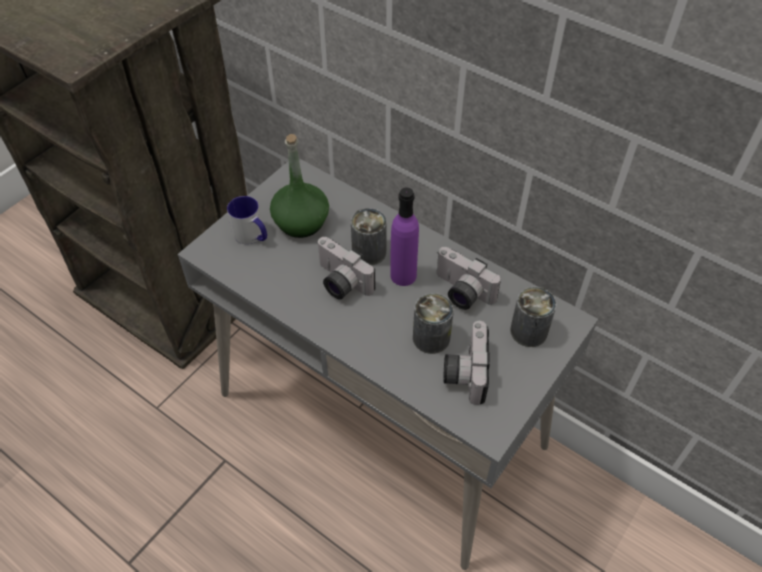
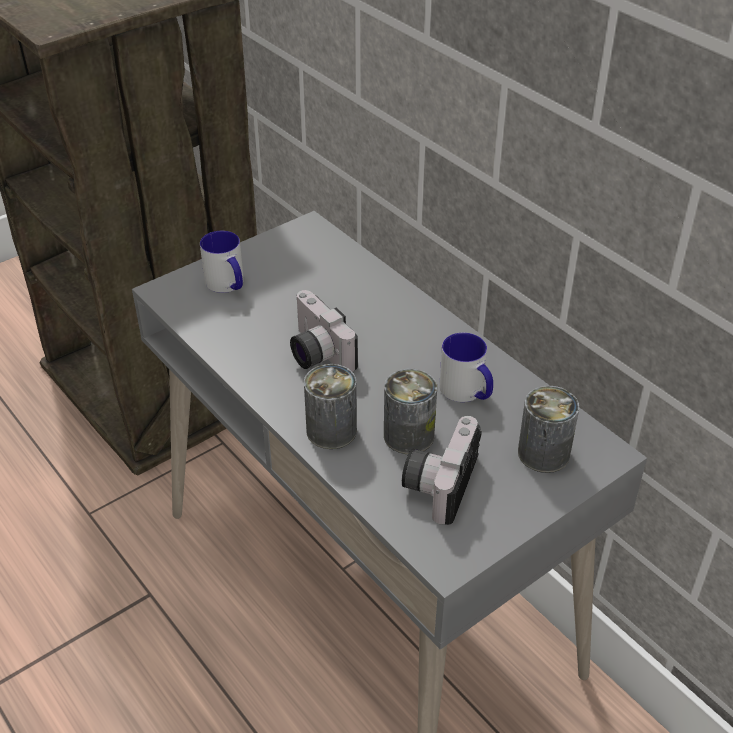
camera: 15 degrees right, 10 degrees down
green bottle [270,134,329,238] -> none
can [351,208,387,265] -> can moved to [304,364,357,449]
purple bottle [390,187,419,286] -> none
camera [437,247,501,310] -> mug [439,333,493,402]

